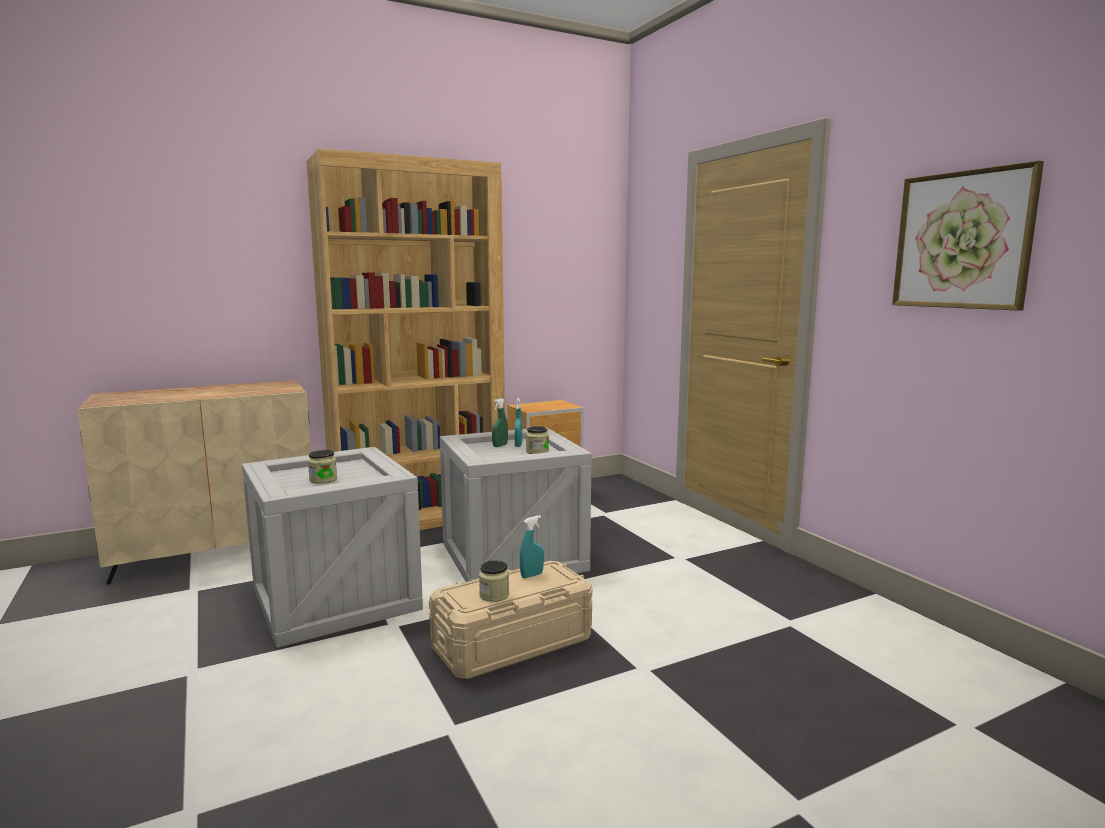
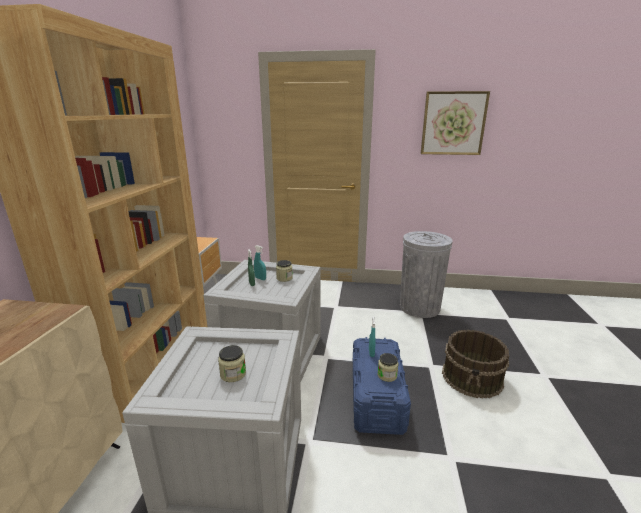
camera: 55 degrees left, 10 degrees up
beige storage box [429,561,592,679] -> blue storage box [352,337,411,435]
none -> grey trash can [400,231,453,318]
none -> brown bucket [442,330,509,399]

